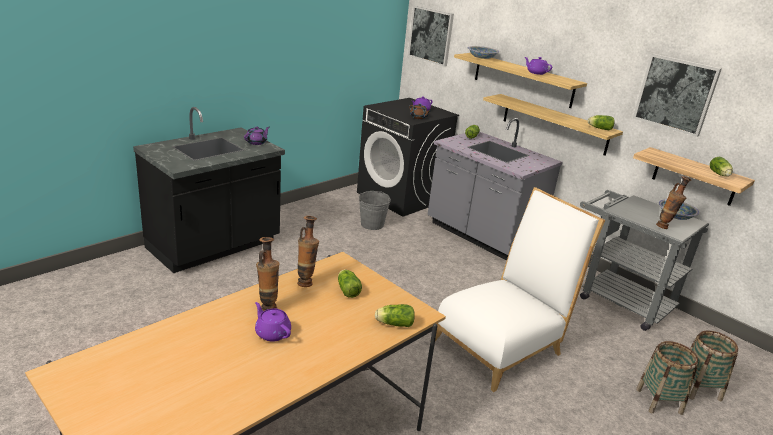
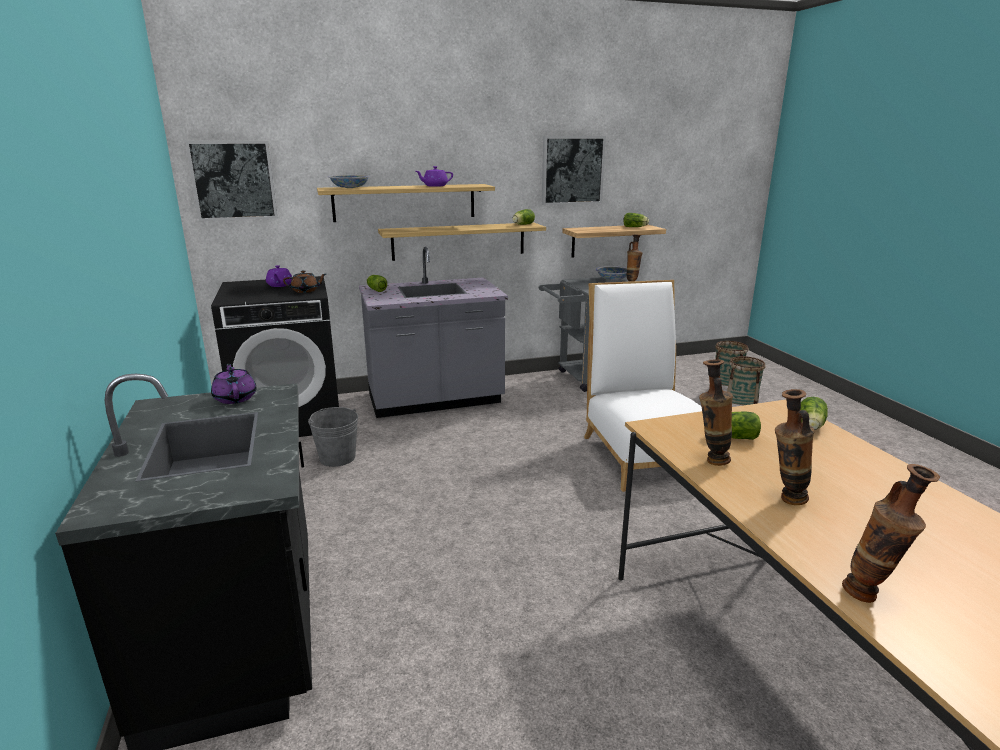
camera: 60 degrees left, 5 degrees down
purple teapot [255,302,291,342] -> none
none -> vase [842,464,940,603]

